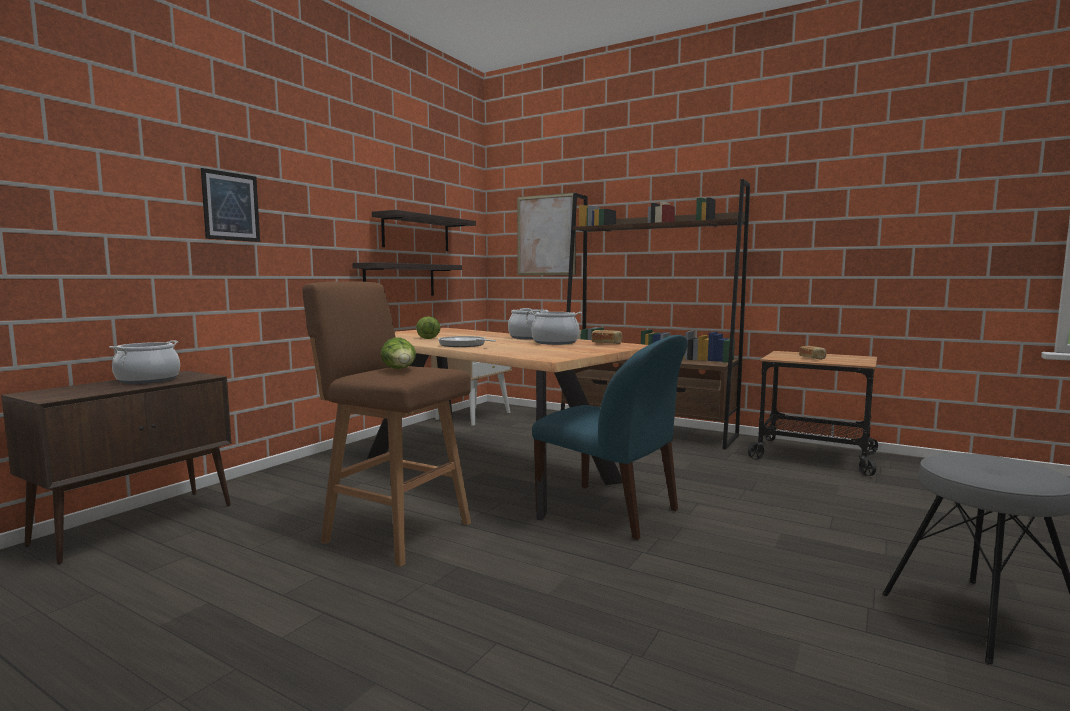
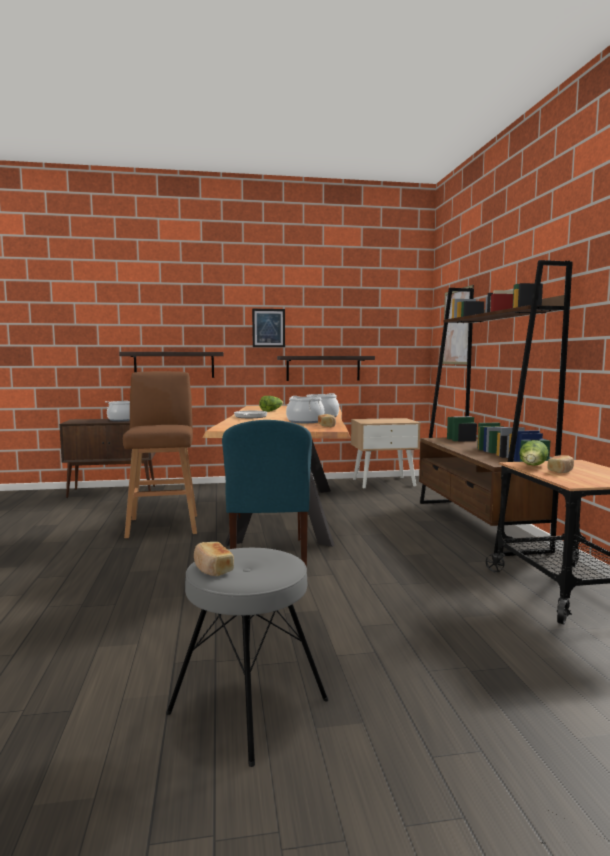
camera: 50 degrees right, 0 degrees up
picture [201,168,260,242] -> picture moved to [252,309,285,347]
shelf [372,210,476,251] -> shelf moved to [119,352,224,378]
lettuce [381,337,416,369] -> lettuce moved to [519,440,548,466]
none -> bread [194,542,234,576]

